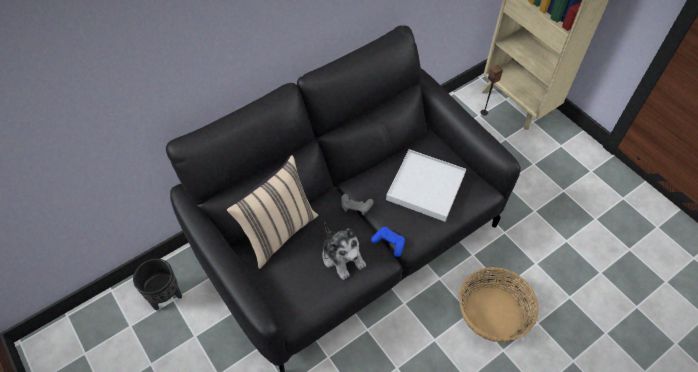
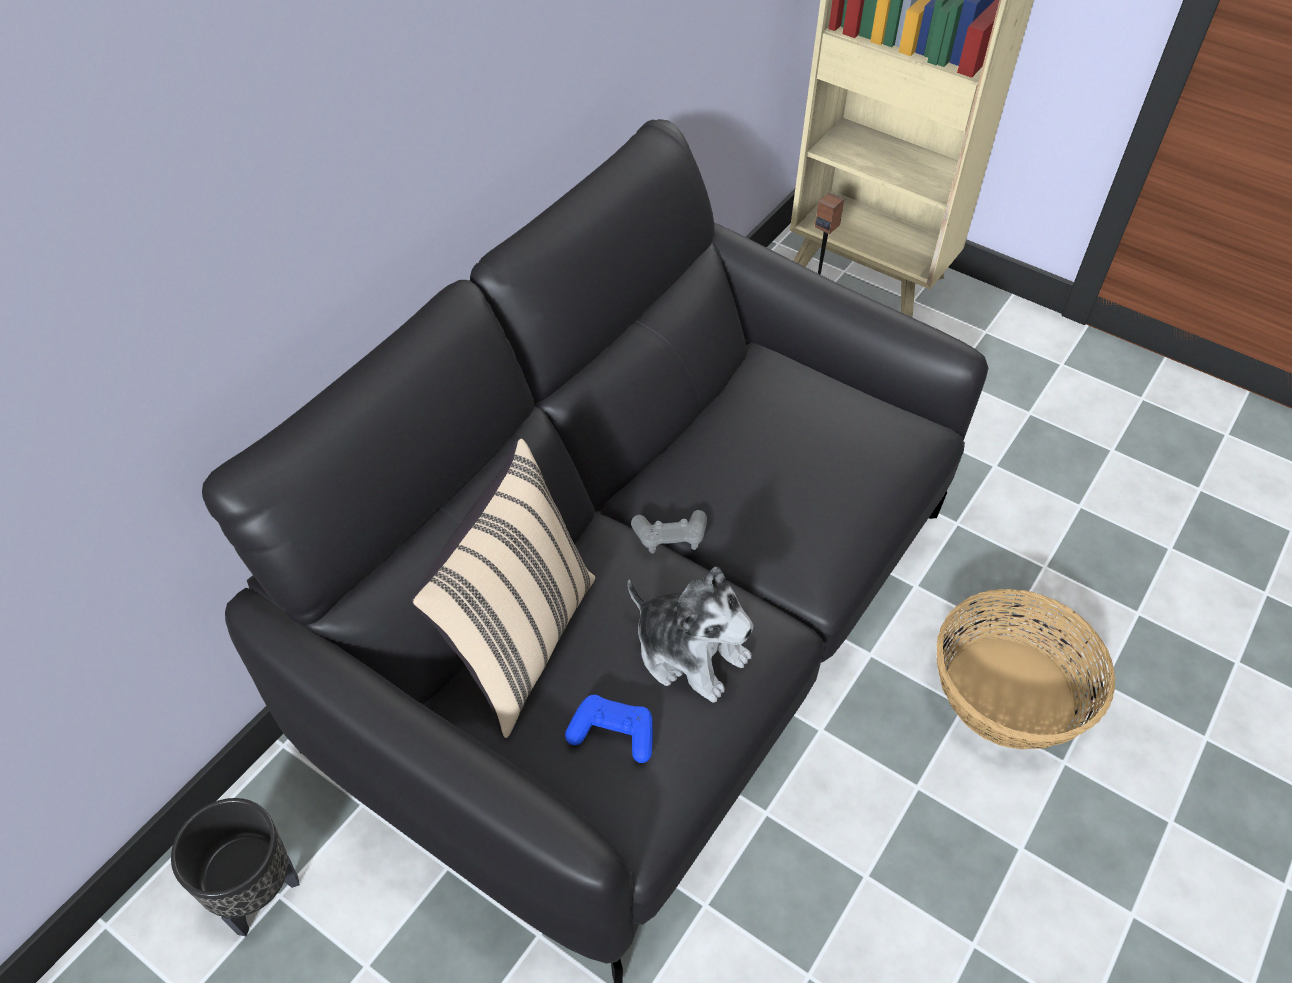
camera: 20 degrees left, 5 degrees down
blue game controller [371,227,405,257] -> blue game controller moved to [565,695,653,763]
white tray [386,149,466,222] -> none

